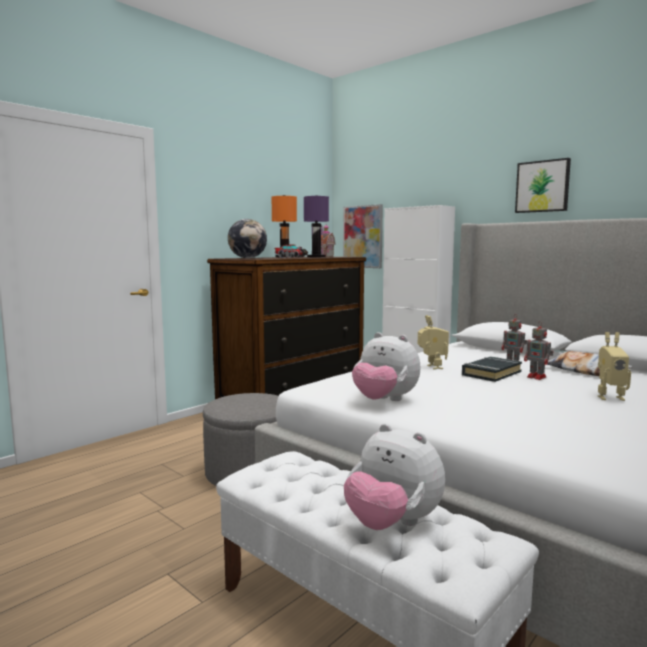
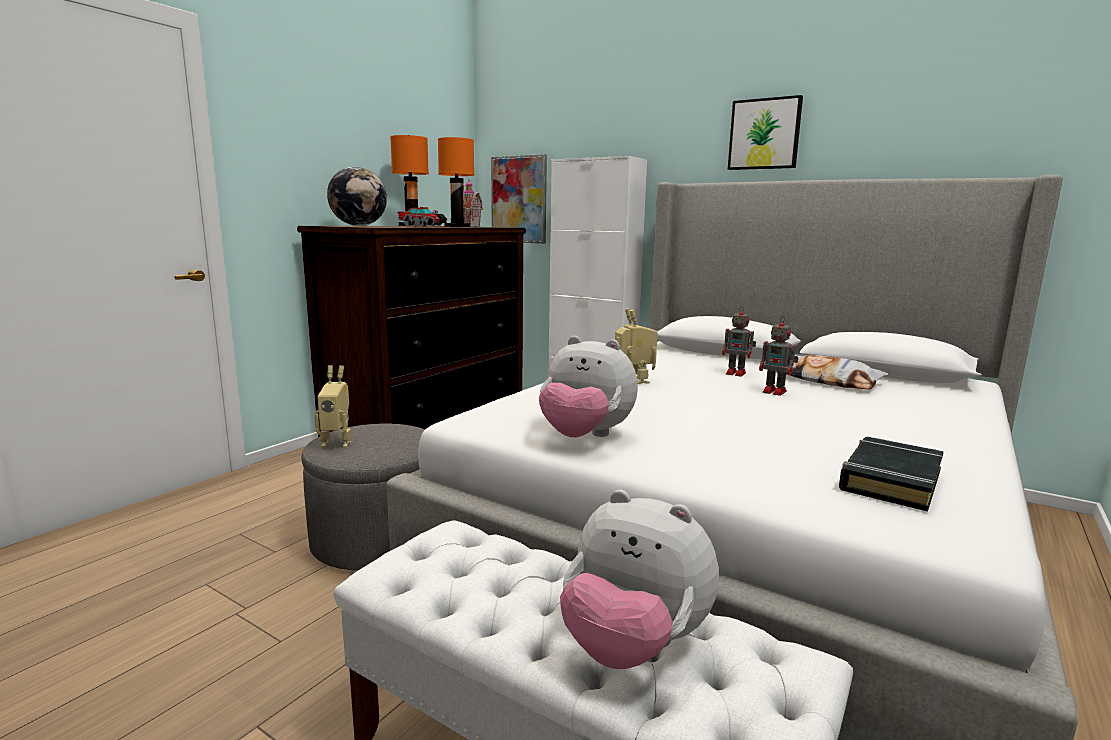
camera: 10 degrees left, 5 degrees up
purple table lamp [304,195,329,257] -> orange table lamp [438,137,474,227]
black book [462,357,522,382] -> black book moved to [839,437,944,512]
toy robot [598,332,631,401] -> toy robot moved to [315,365,351,448]

